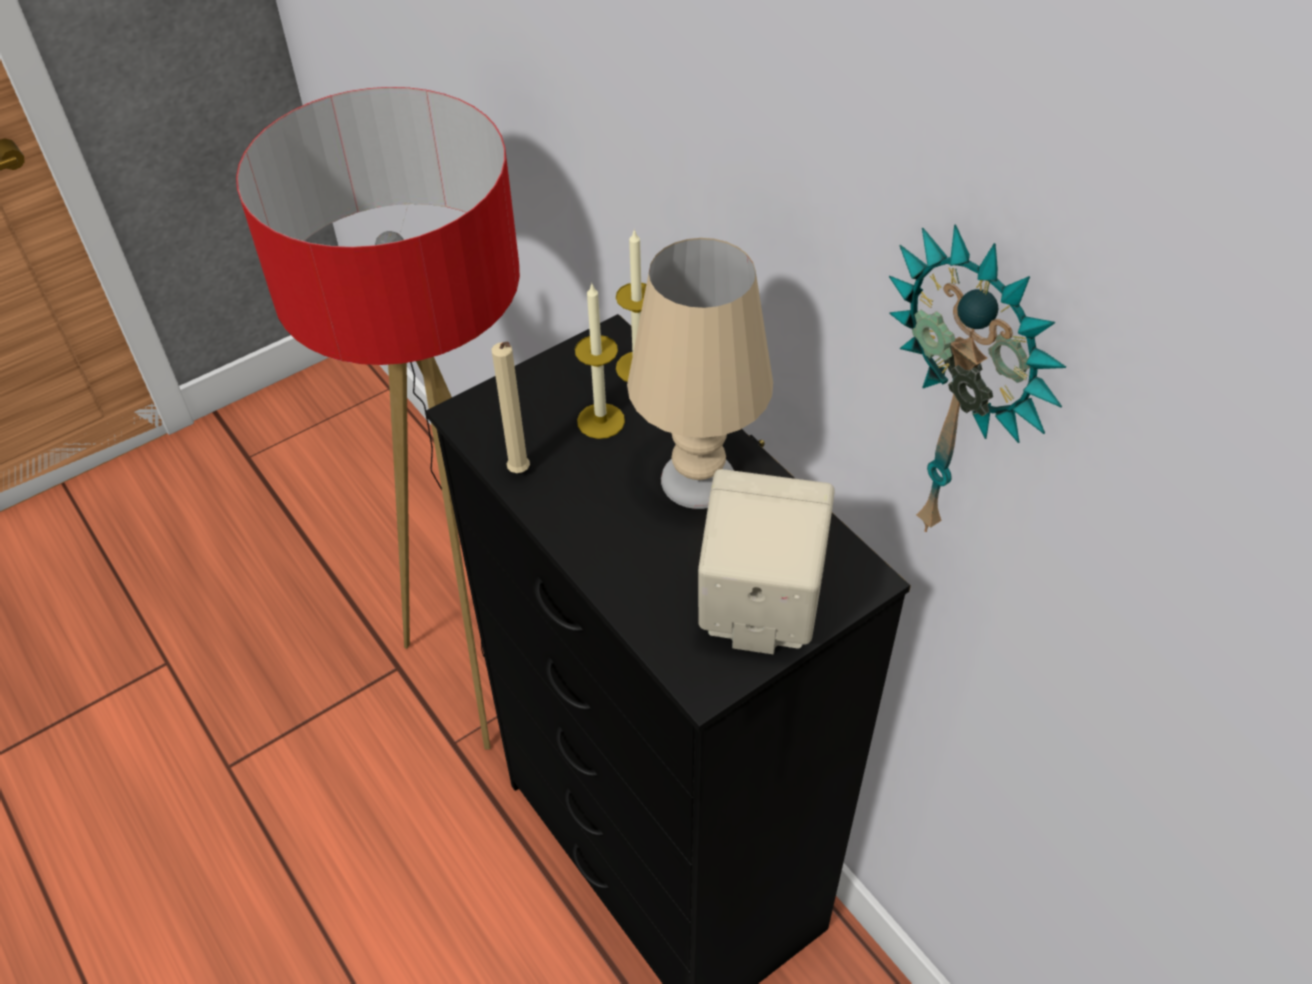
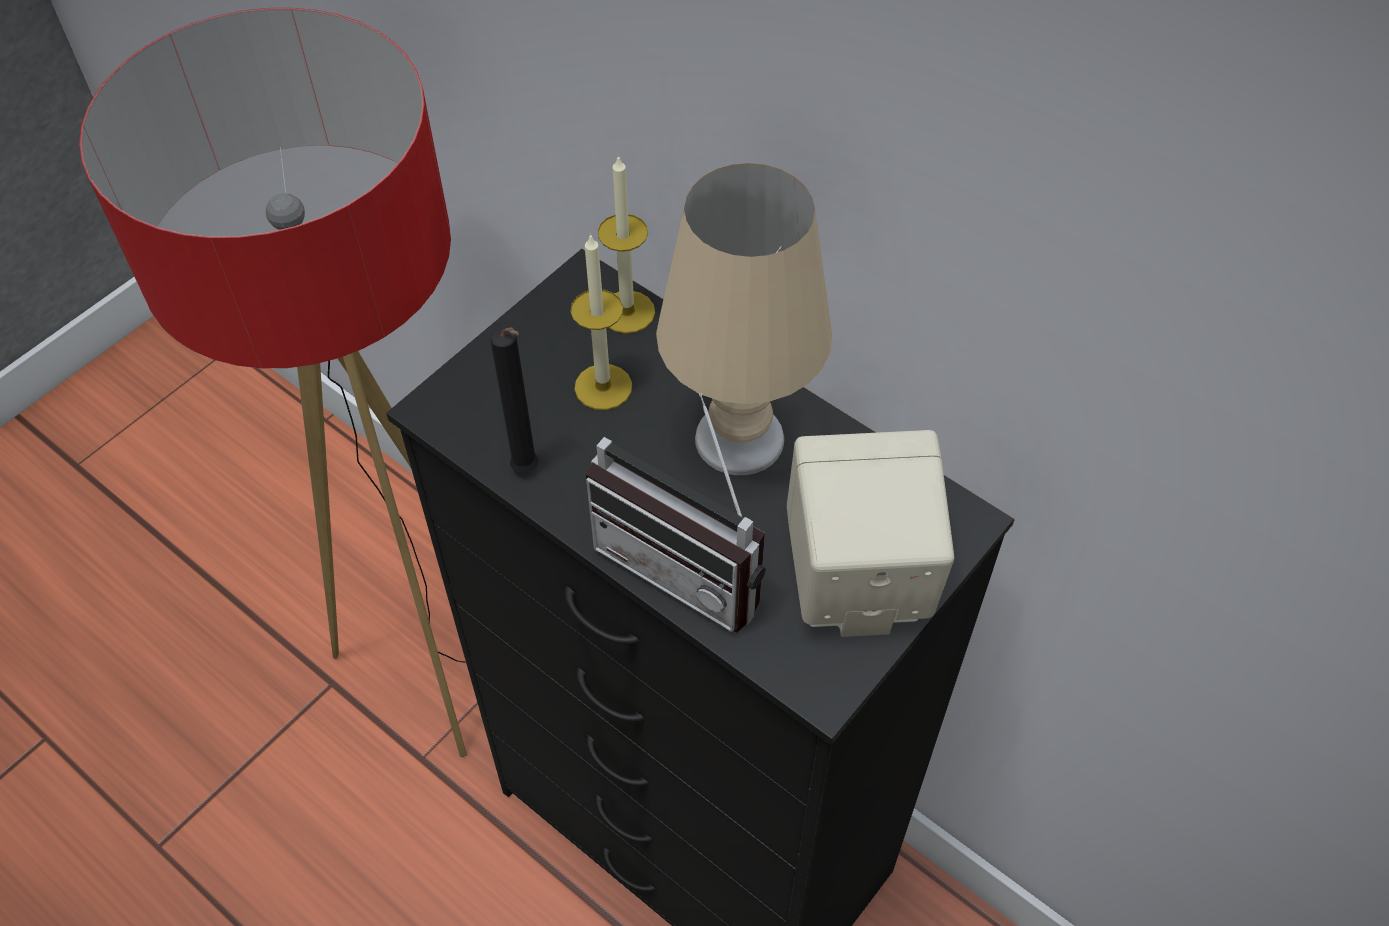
camera: 15 degrees left, 5 degrees up
beige candle [491,342,530,473] -> black candle [490,327,538,473]
wall clock [889,224,1066,532] -> none
none -> radio [585,392,766,633]

